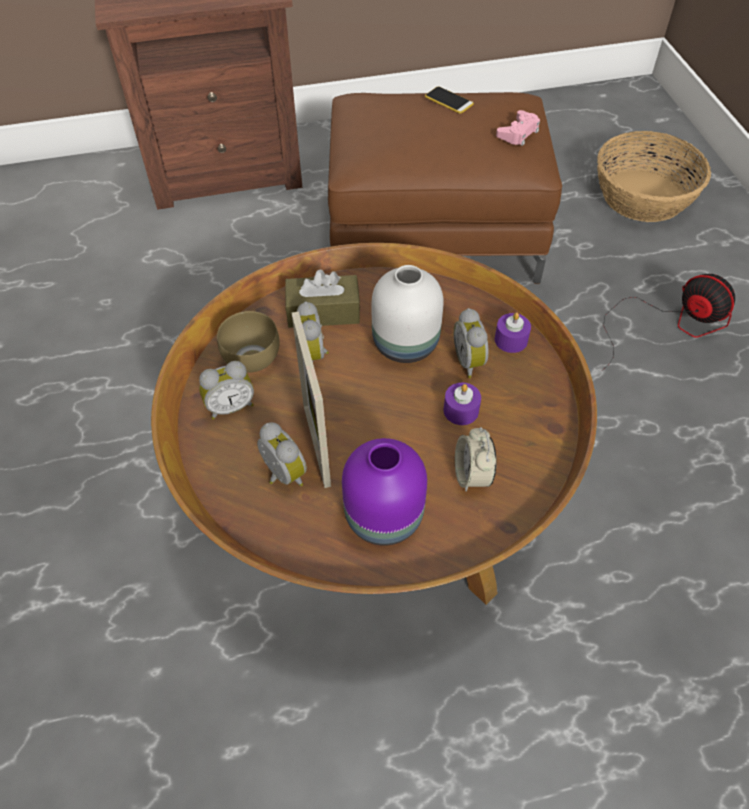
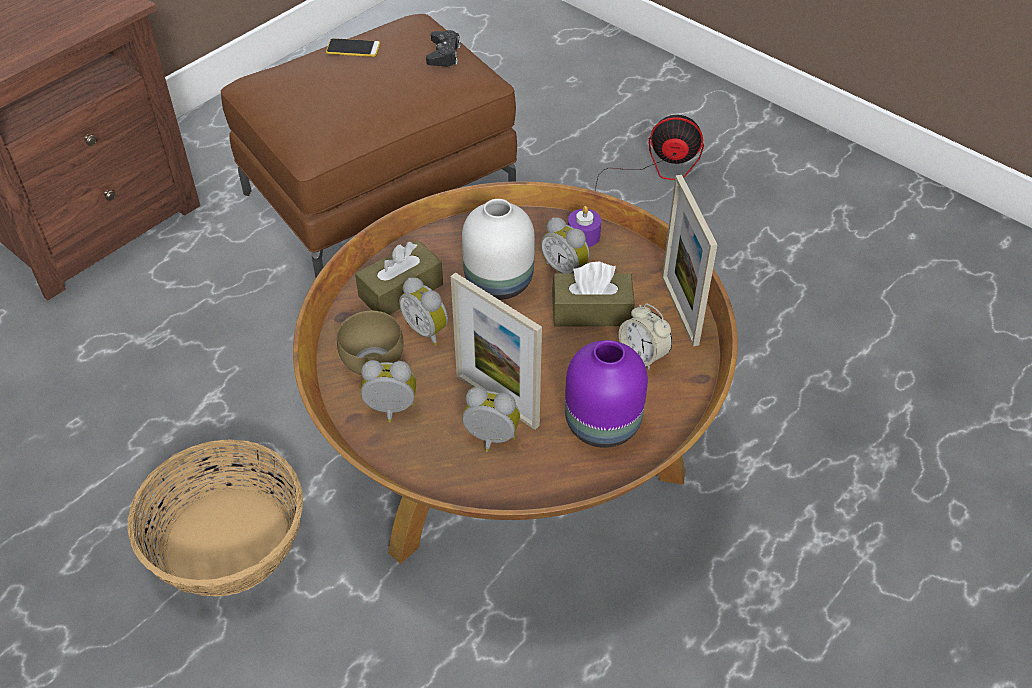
camera: 35 degrees left, 5 degrees down
alarm clock [199,361,254,420] -> alarm clock turned 120 degrees counterclockwise [361,360,416,423]
purple candle [443,383,481,425] -> brown tissue box [552,262,634,326]
pink game controller [496,110,540,146] -> black game controller [426,30,461,66]
basket [597,131,711,222] -> basket moved to [127,439,303,597]
none -> picture frame [662,175,718,346]

